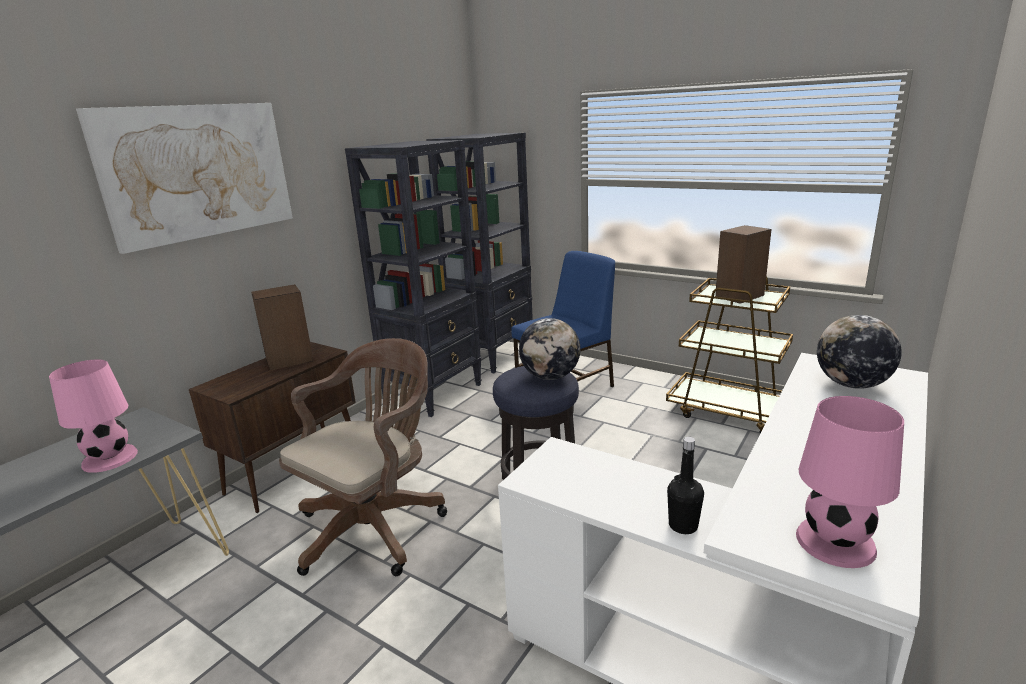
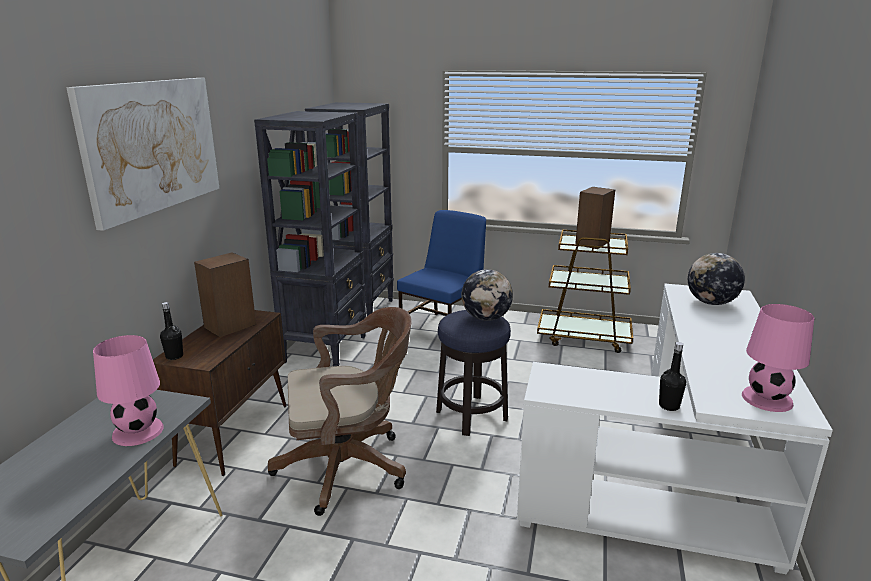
camera: 20 degrees left, 0 degrees up
brown office chair [279,338,447,576] -> brown office chair turned 60 degrees clockwise [268,307,412,516]
none -> black bottle [160,302,183,360]

